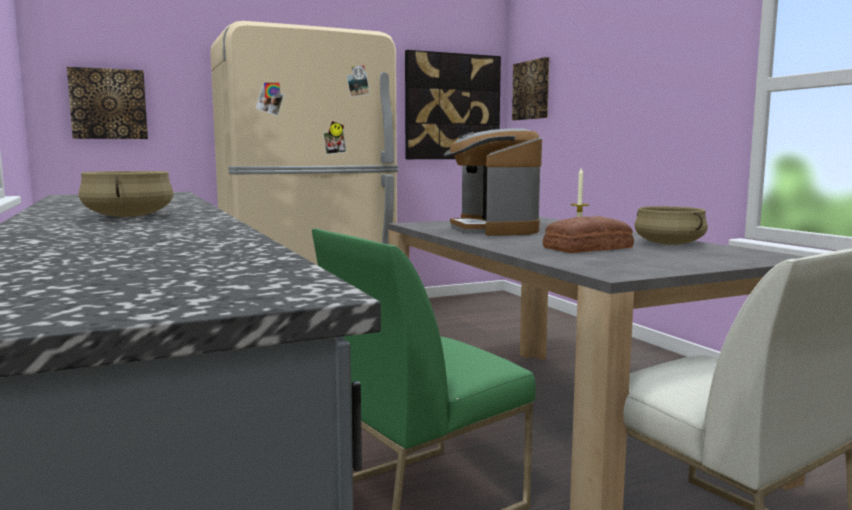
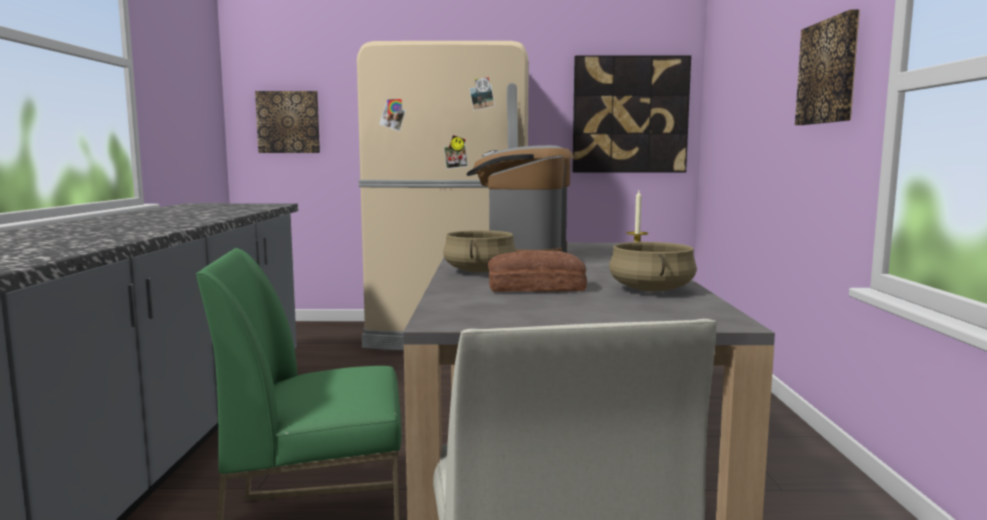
camera: 25 degrees right, 0 degrees up
beige cooking pot [79,171,174,217] -> beige cooking pot moved to [443,230,516,273]
picture [512,57,549,120] -> picture moved to [795,10,860,125]

